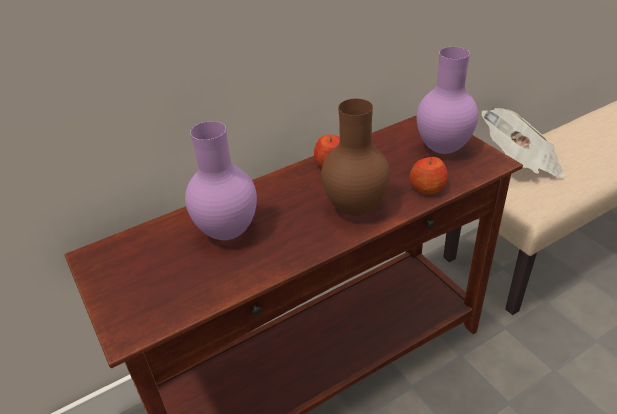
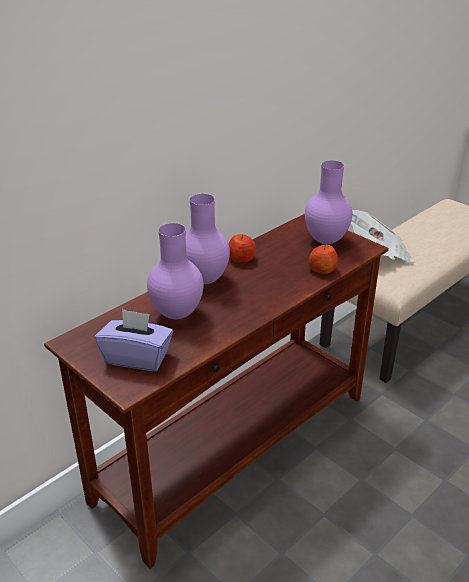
camera: 15 degrees left, 5 degrees down
brown vase [321,98,390,216] -> none
none -> purple tissue box [95,309,173,371]
none -> purple vase [186,194,230,284]

